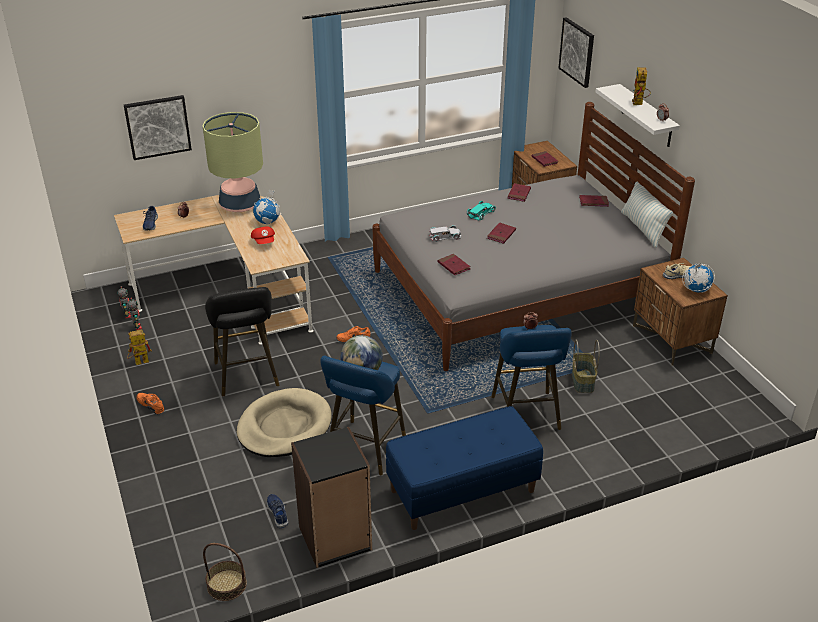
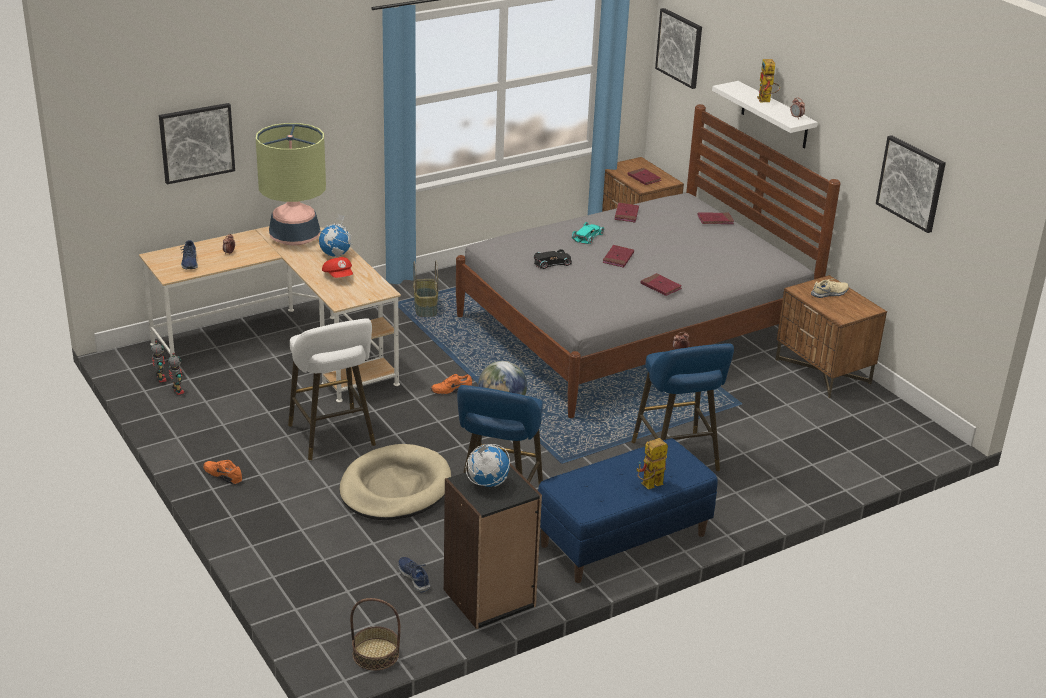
camera: 10 degrees left, 5 degrees down
toy robot [127,330,152,365] -> toy robot moved to [636,438,668,489]
black stool [205,287,279,396] -> white stool [288,319,376,460]
white toy car [429,225,461,242] -> black toy car [533,249,572,269]
red book [438,254,471,275] -> red book moved to [641,273,682,296]
basket [572,340,600,393] -> basket moved to [413,261,438,317]
pillow [621,182,674,248] -> none
globe [682,263,715,293] -> globe moved to [466,444,510,487]
none -> picture [876,135,946,233]

